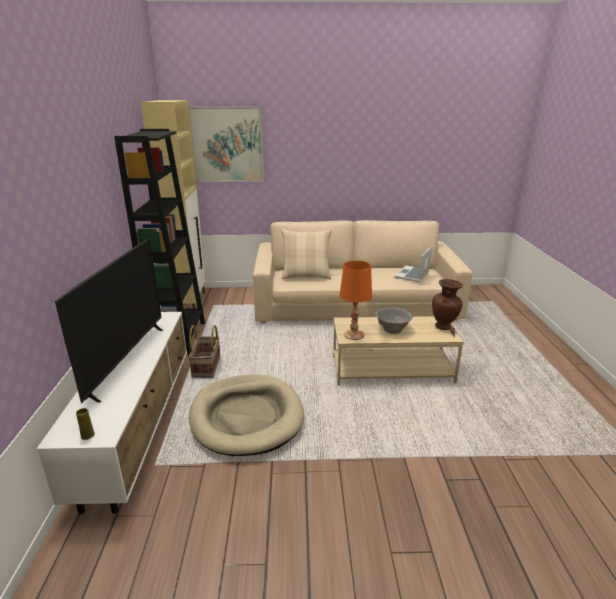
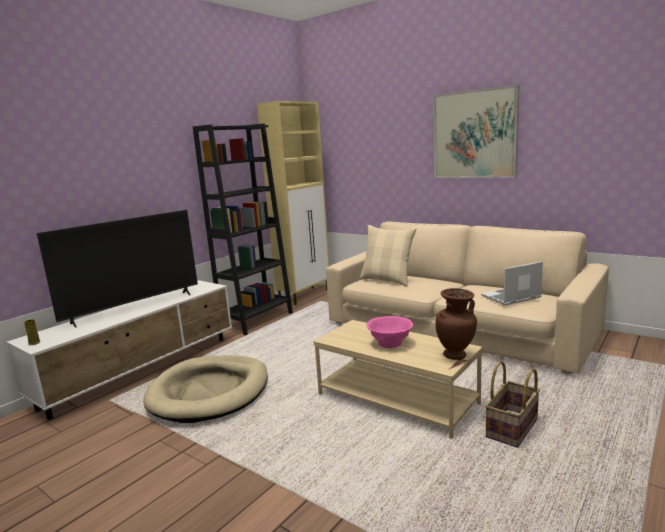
camera: 40 degrees right, 10 degrees down
basket [188,325,220,378] -> basket moved to [485,361,540,448]
picture [189,107,264,182] -> picture moved to [433,85,519,178]
orange table lamp [340,260,372,340] -> none
grey bowl [375,307,413,334] -> pink bowl [366,316,413,348]

